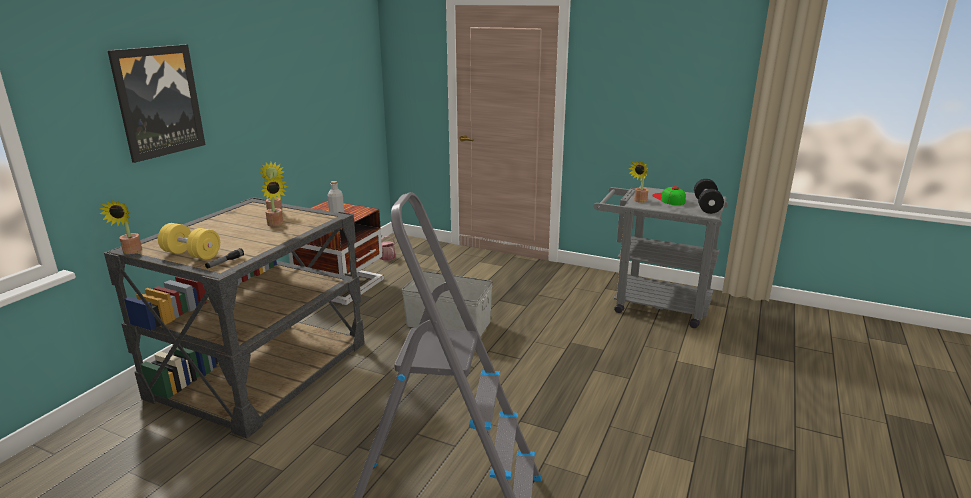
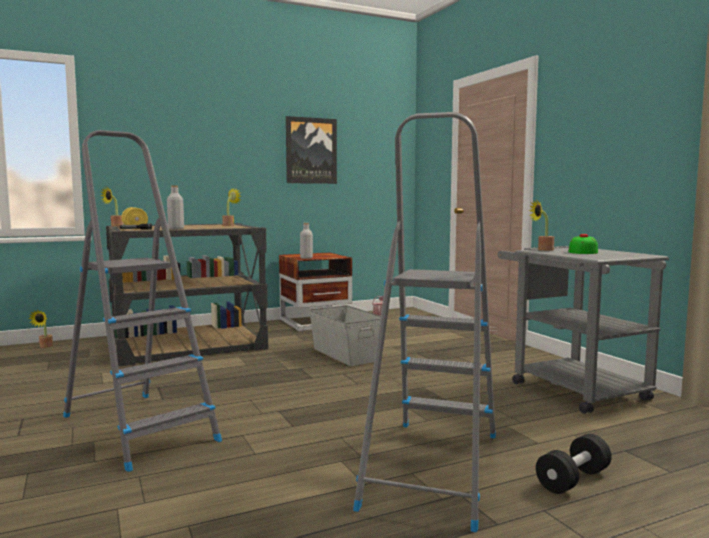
camera: 40 degrees right, 15 degrees down
picture [107,44,205,163] -> picture moved to [286,116,337,184]
potted plant [262,177,288,227] -> potted plant moved to [28,310,53,348]
black dumbbell [694,179,724,214] -> black dumbbell moved to [536,434,611,494]
none -> grey bottle [167,185,184,229]
none -> grey step ladder [353,112,496,532]

